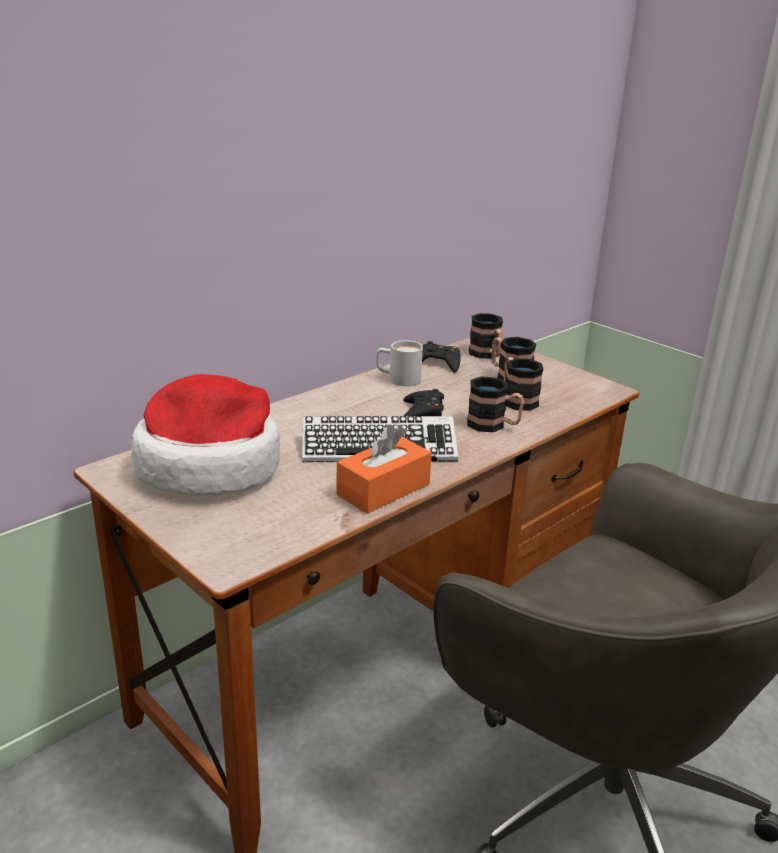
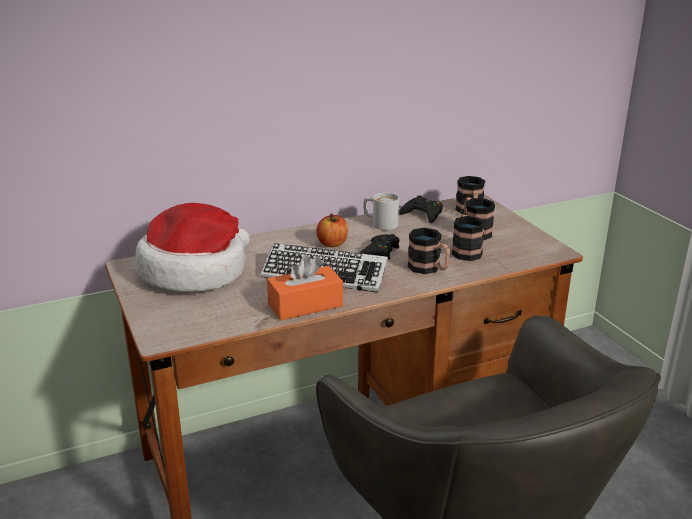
camera: 20 degrees right, 0 degrees up
none -> apple [316,214,348,247]

